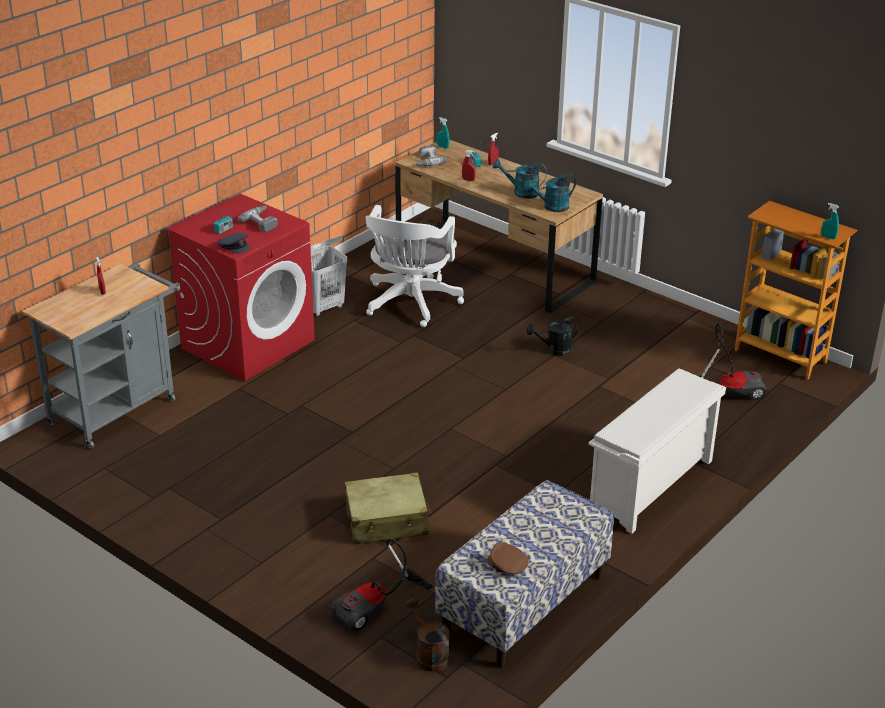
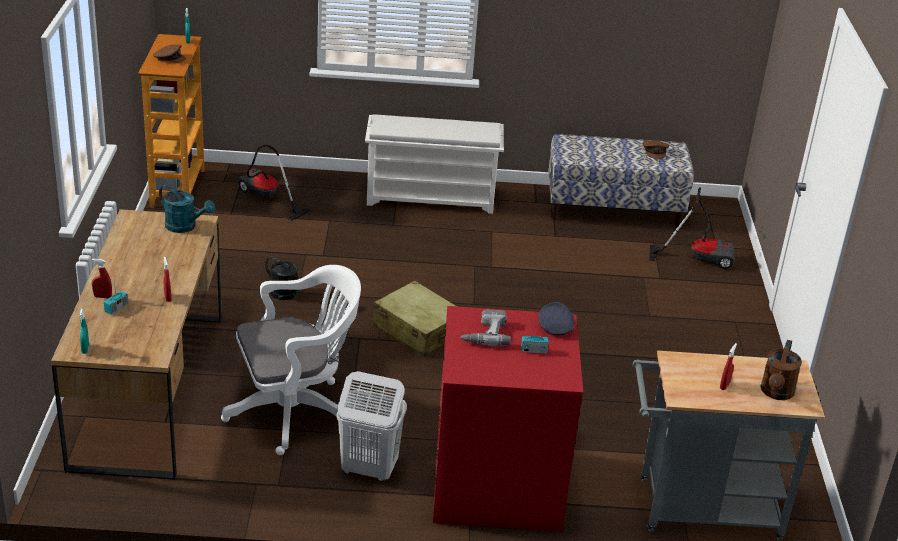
camera: 130 degrees left, 0 degrees up
beige suitcase [345,472,431,545] -> beige suitcase moved to [372,280,456,357]
brown watering can [406,598,450,672] -> brown watering can moved to [760,340,802,400]
power drill [415,145,447,166] -> none
turquoise watering can [493,159,547,199] -> none
none -> brown cap [153,45,186,63]

